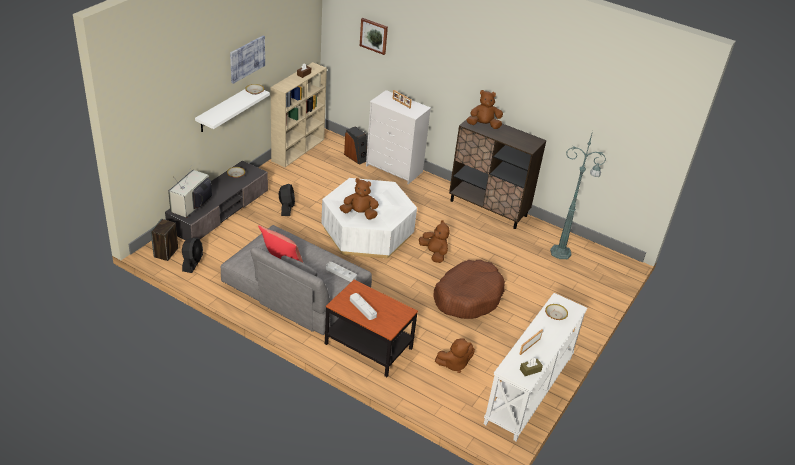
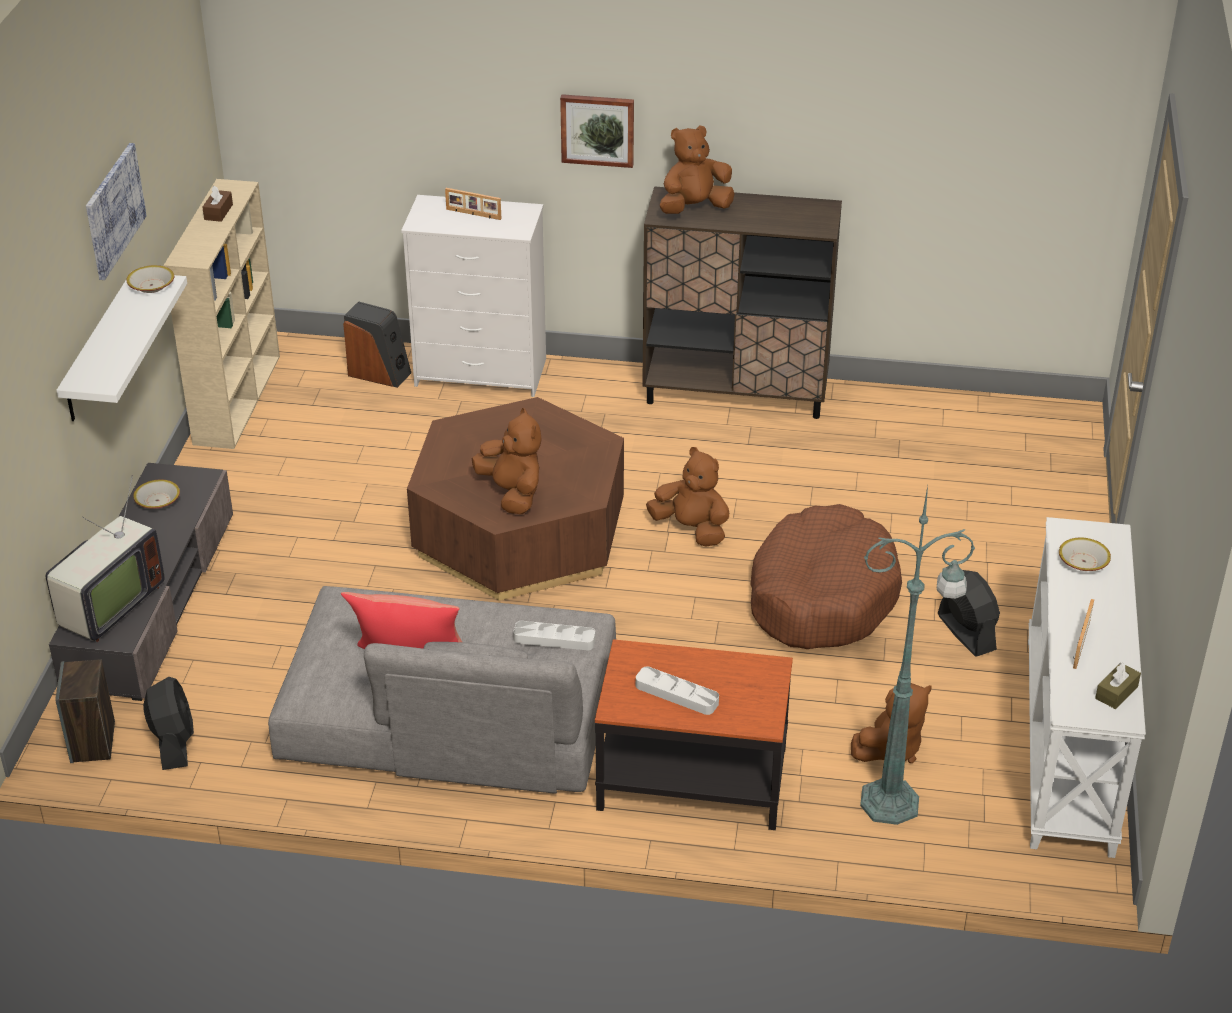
camera: 20 degrees left, 0 degrees up
television [168,167,212,218] -> television turned 150 degrees counterclockwise [45,475,165,642]
black fan [279,184,295,216] -> black fan moved to [938,570,1000,657]
white coffee table [321,178,417,259] -> brown coffee table [407,397,624,601]
brown plush toy [339,178,379,220] -> brown plush toy turned 75 degrees clockwise [472,408,542,514]
picture [360,18,388,55] -> picture moved to [560,94,634,168]
green floor lamp [550,131,606,259] -> green floor lamp moved to [860,486,975,825]

